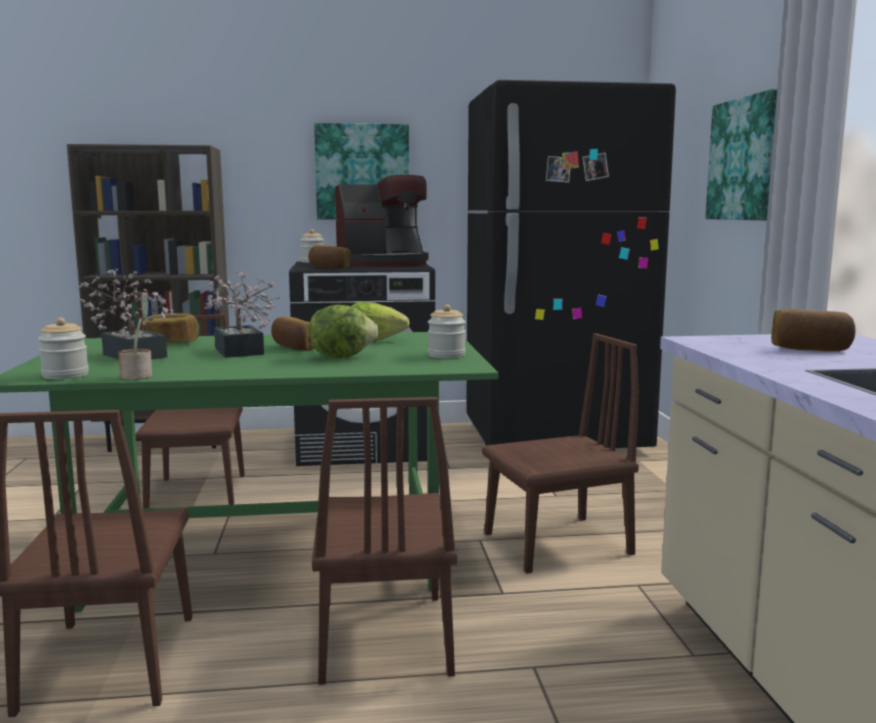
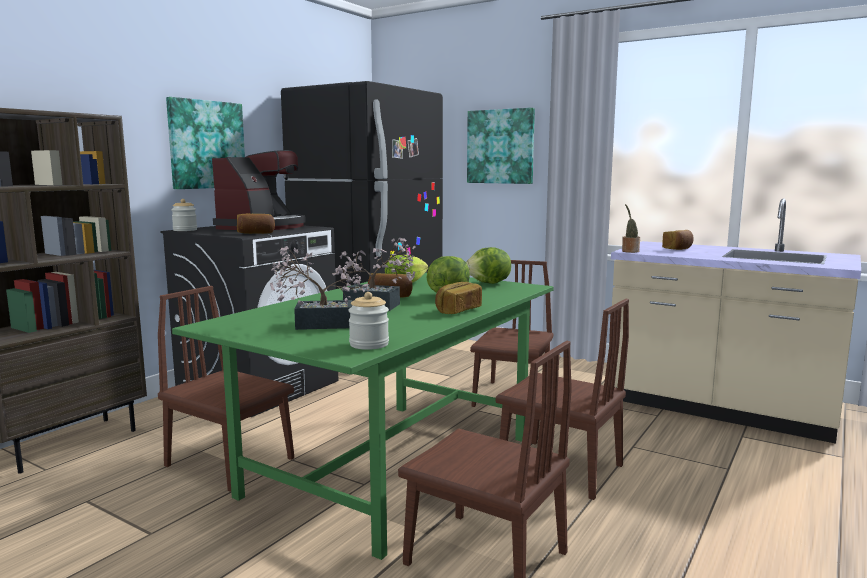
camera: 50 degrees left, 0 degrees up
potted plant [118,292,152,380] -> potted plant moved to [622,204,640,253]
bread [142,313,200,343] -> bread moved to [435,282,482,314]
jar [428,304,466,358] -> lettuce [466,247,511,284]

